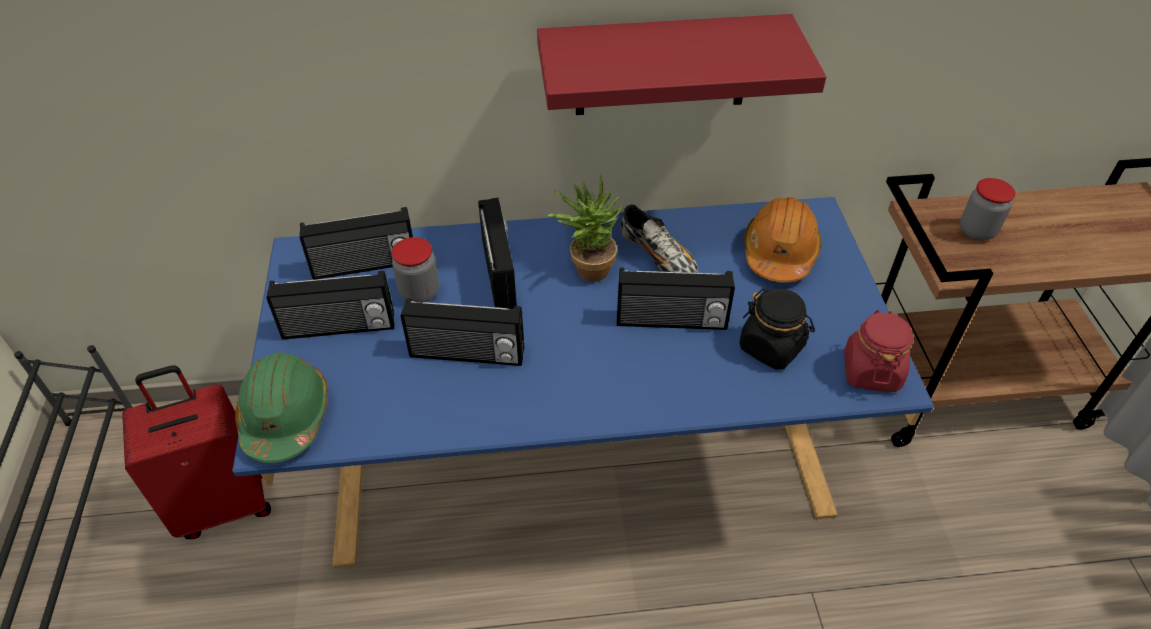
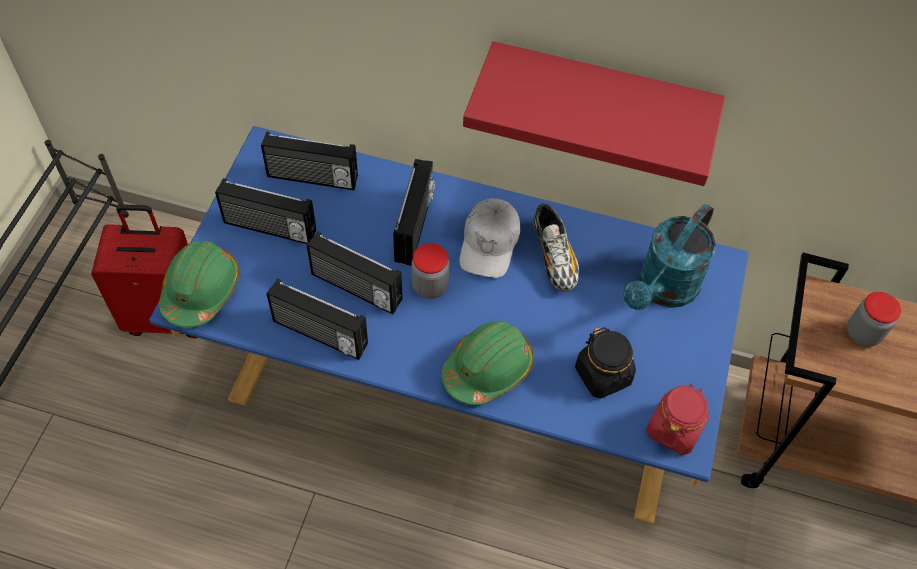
camera: 20 degrees right, 10 degrees up
jar [392,237,439,303] -> jar moved to [411,243,449,299]
potted plant [548,174,624,282] -> white cap [459,198,520,278]
radio [617,268,735,330] -> radio moved to [267,279,368,360]
orange hard hat [744,197,821,283] -> turquoise watering can [623,203,716,310]
none -> green hard hat [441,321,534,405]

